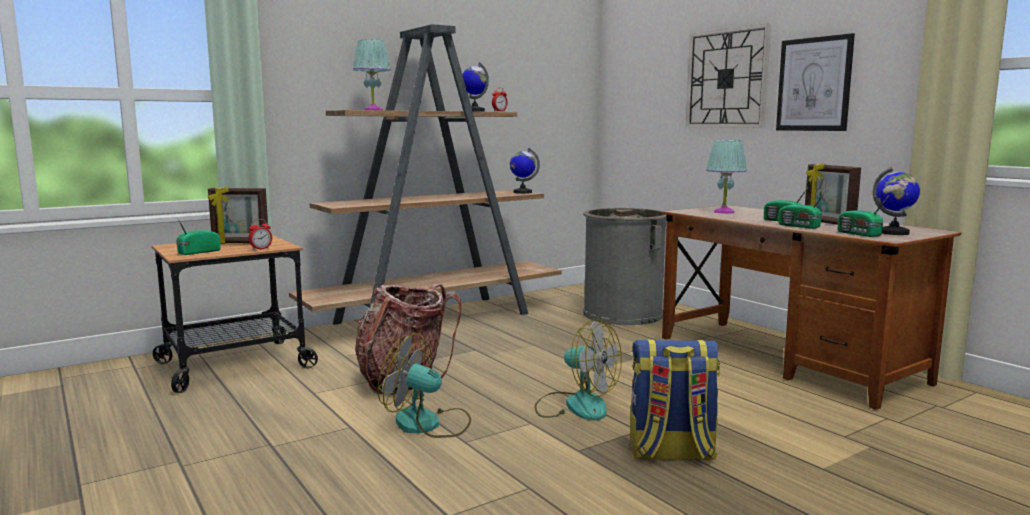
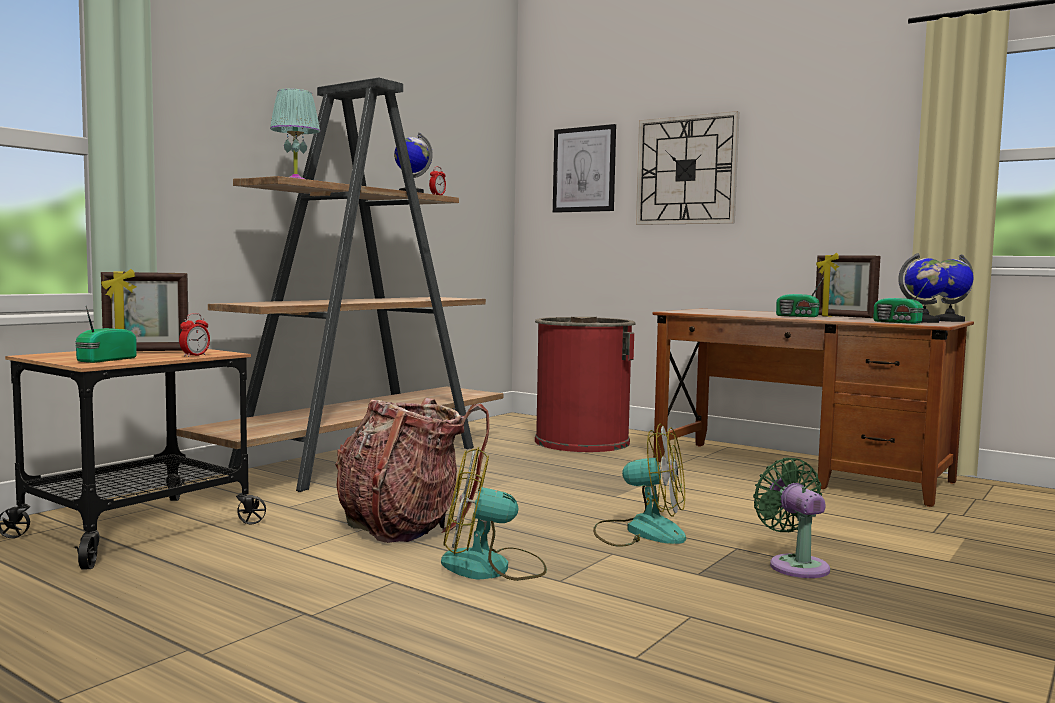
camera: 20 degrees left, 5 degrees down
globe [510,148,540,194] -> globe moved to [936,254,974,322]
grey trash can [583,208,666,325] -> red trash can [535,317,636,452]
backpack [630,340,720,460] -> green fan [753,457,830,578]
turquoise table lamp [706,140,747,214] -> none
picture [776,33,855,131] -> picture moved to [553,124,616,213]
radio [779,190,827,229] -> none

